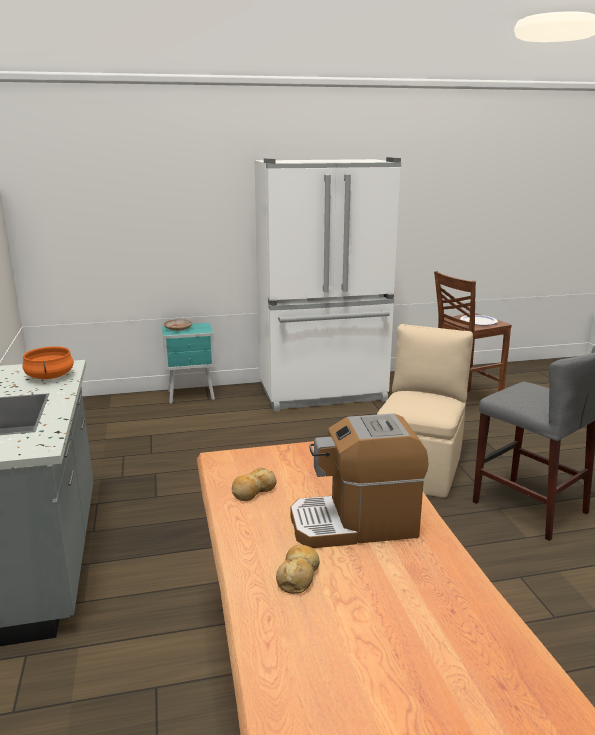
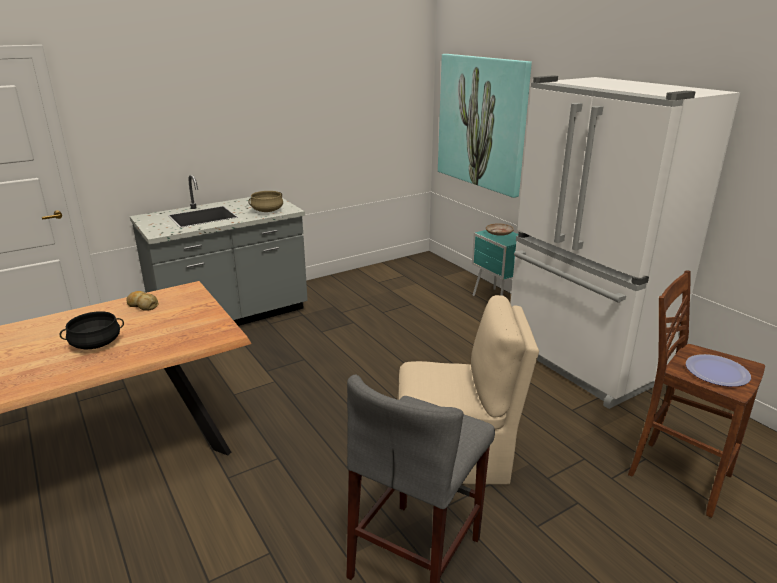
camera: 70 degrees right, 5 degrees up
orange cooking pot [22,346,74,379] -> beige cooking pot [248,191,283,212]
bread [276,545,320,594] -> none
coffee machine [290,414,429,548] -> black cooking pot [59,311,124,349]
none -> picture [438,54,532,198]

